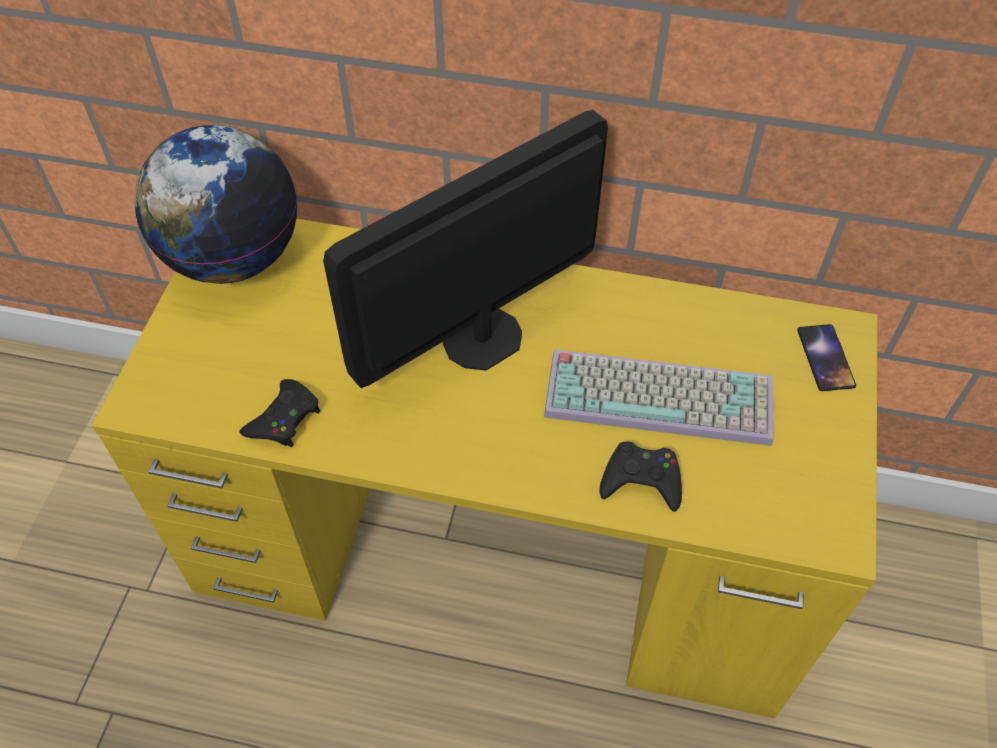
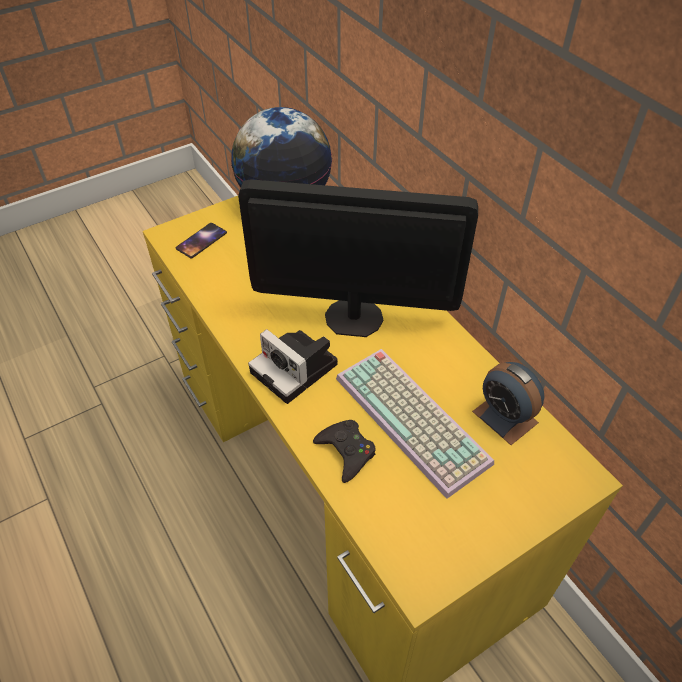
camera: 45 degrees right, 5 degrees down
black game controller [239,379,320,447] -> none
phone [797,324,856,391] -> phone moved to [175,223,227,258]
none -> camera [248,329,338,404]
none -> alarm clock [472,362,545,445]

